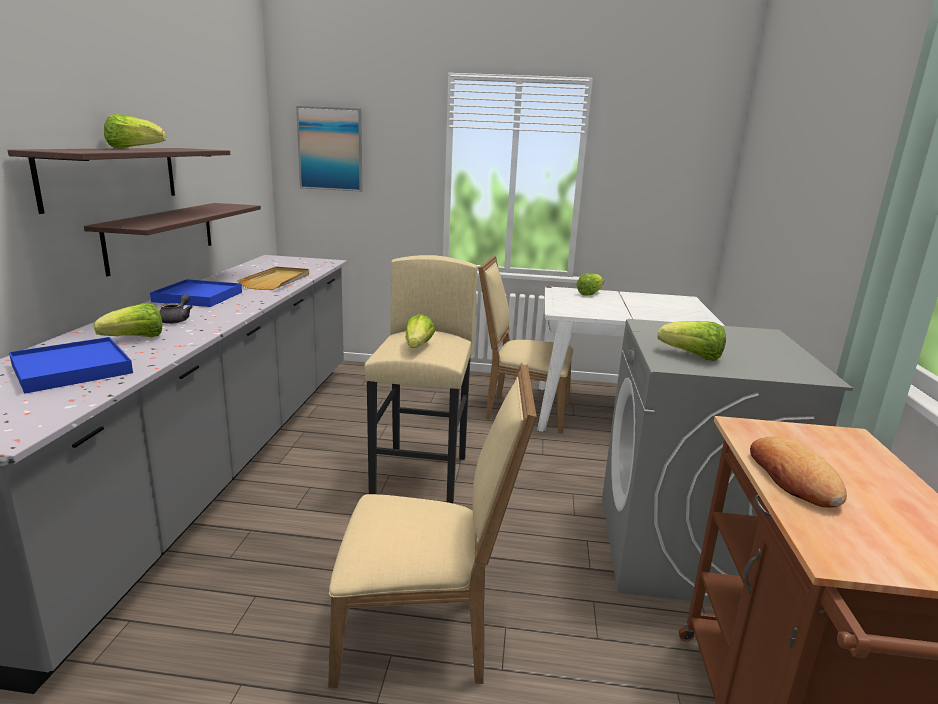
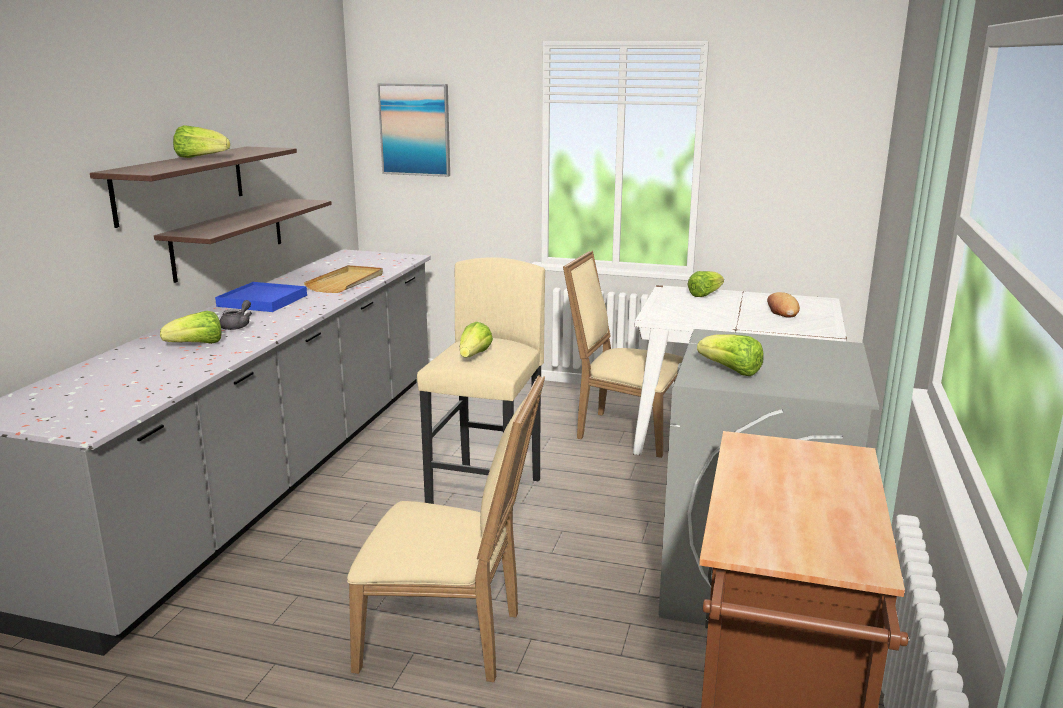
camera: 10 degrees right, 0 degrees up
blue tray [9,337,133,394] -> none
bread [750,437,847,508] -> bread moved to [767,292,800,318]

